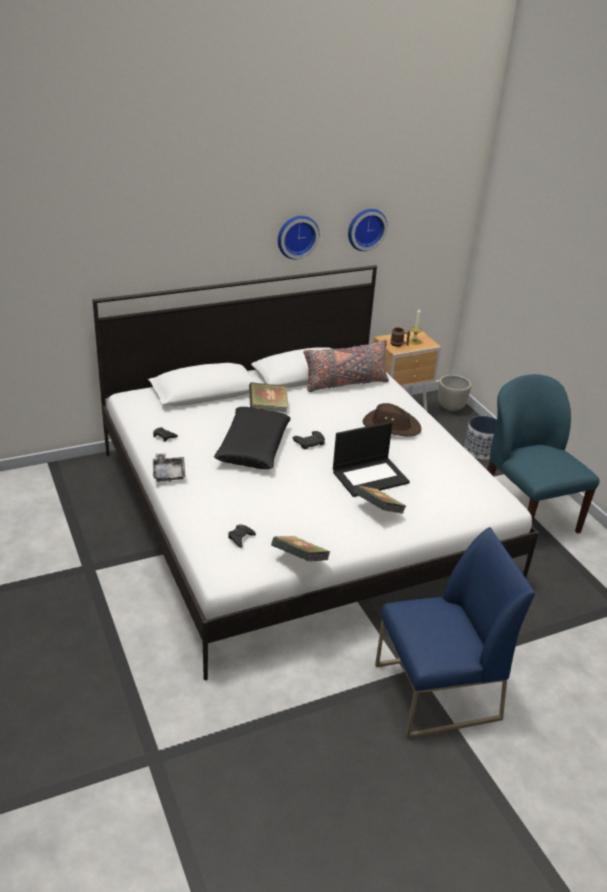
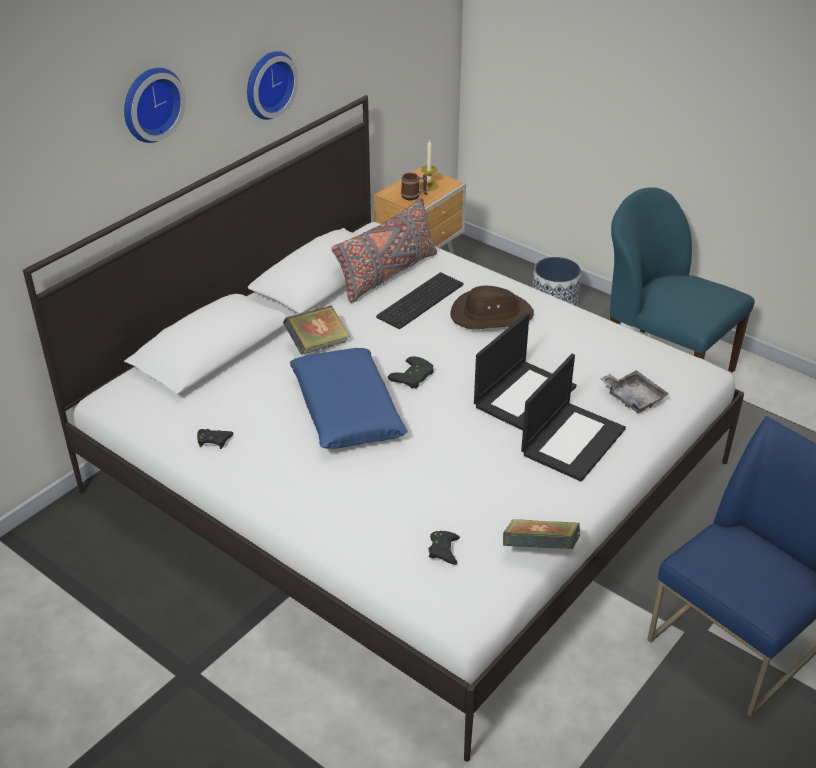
camera: 25 degrees left, 5 degrees up
grey tray [153,453,186,482] -> grey tray moved to [600,370,669,413]
black pillow [214,407,291,469] -> blue pillow [290,348,408,449]
wall clock [348,209,387,251] -> wall clock moved to [124,68,186,143]
book [354,485,406,514] -> laptop [521,354,626,482]
grey planter [438,375,471,412] -> none
none -> keyboard [376,272,464,329]

